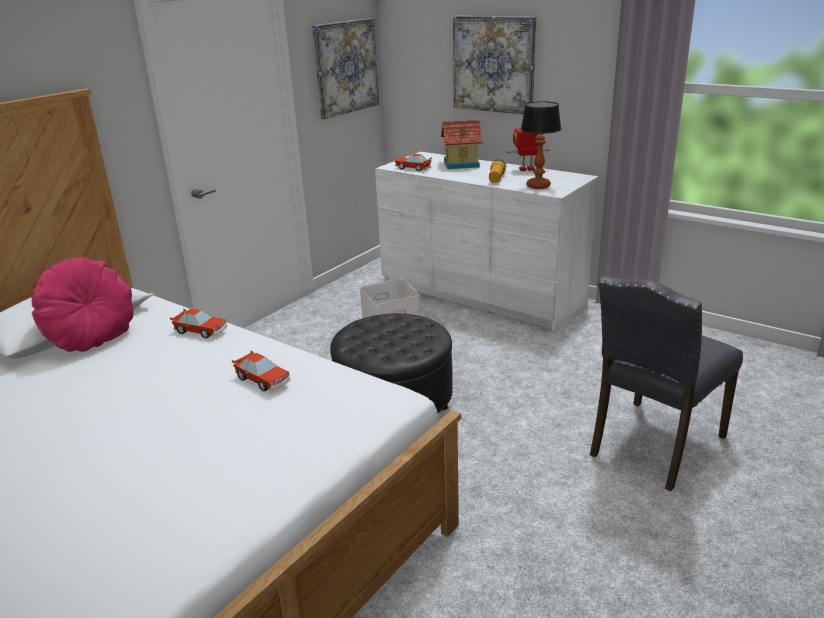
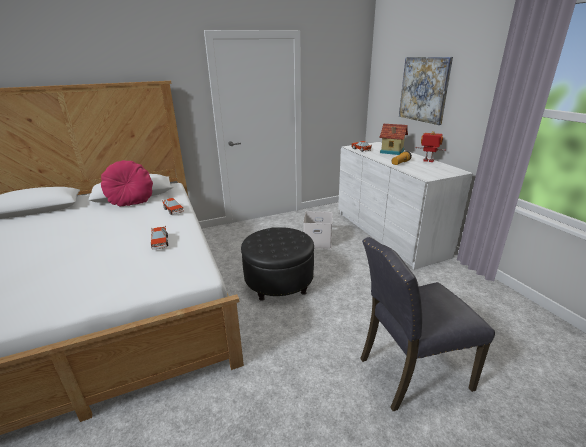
camera: 30 degrees right, 0 degrees up
picture [312,18,379,119] -> none
table lamp [521,101,561,189] -> none

